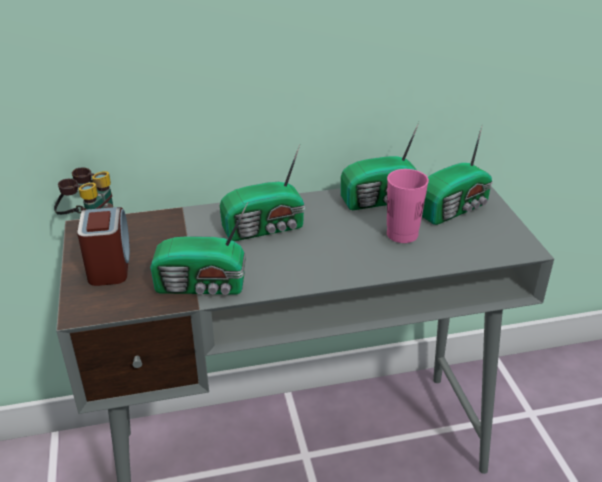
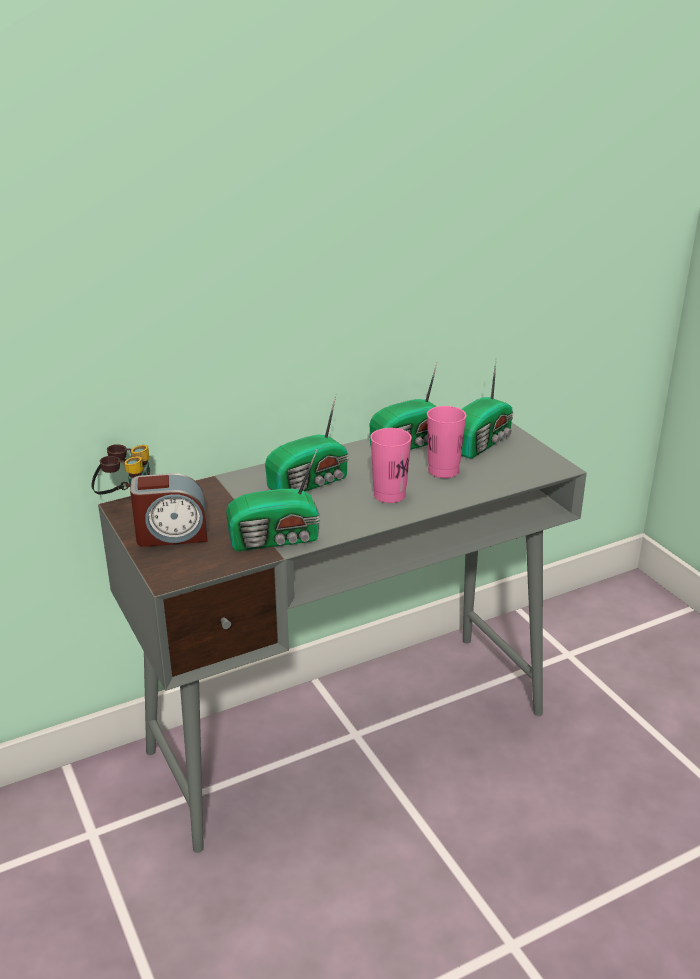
camera: 15 degrees left, 5 degrees down
alarm clock [77,207,130,286] -> alarm clock turned 105 degrees clockwise [130,473,208,547]
none -> pink cup [370,428,412,503]

